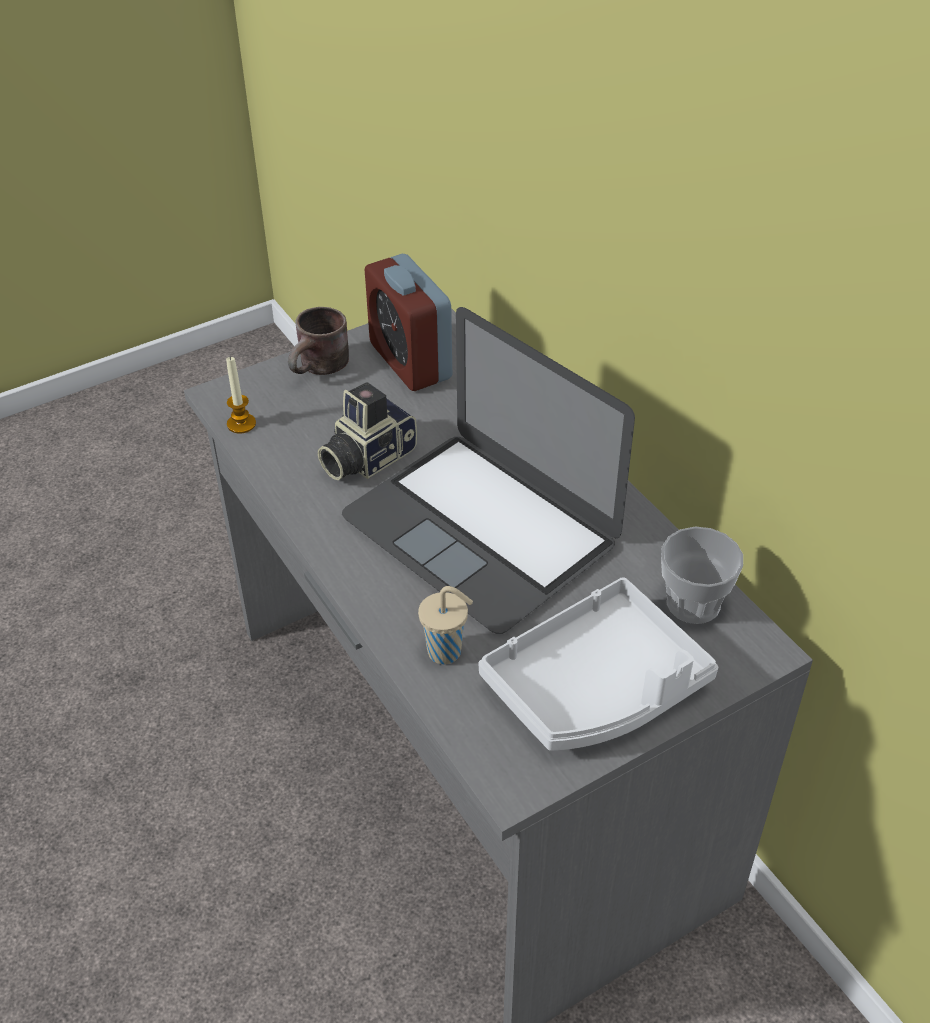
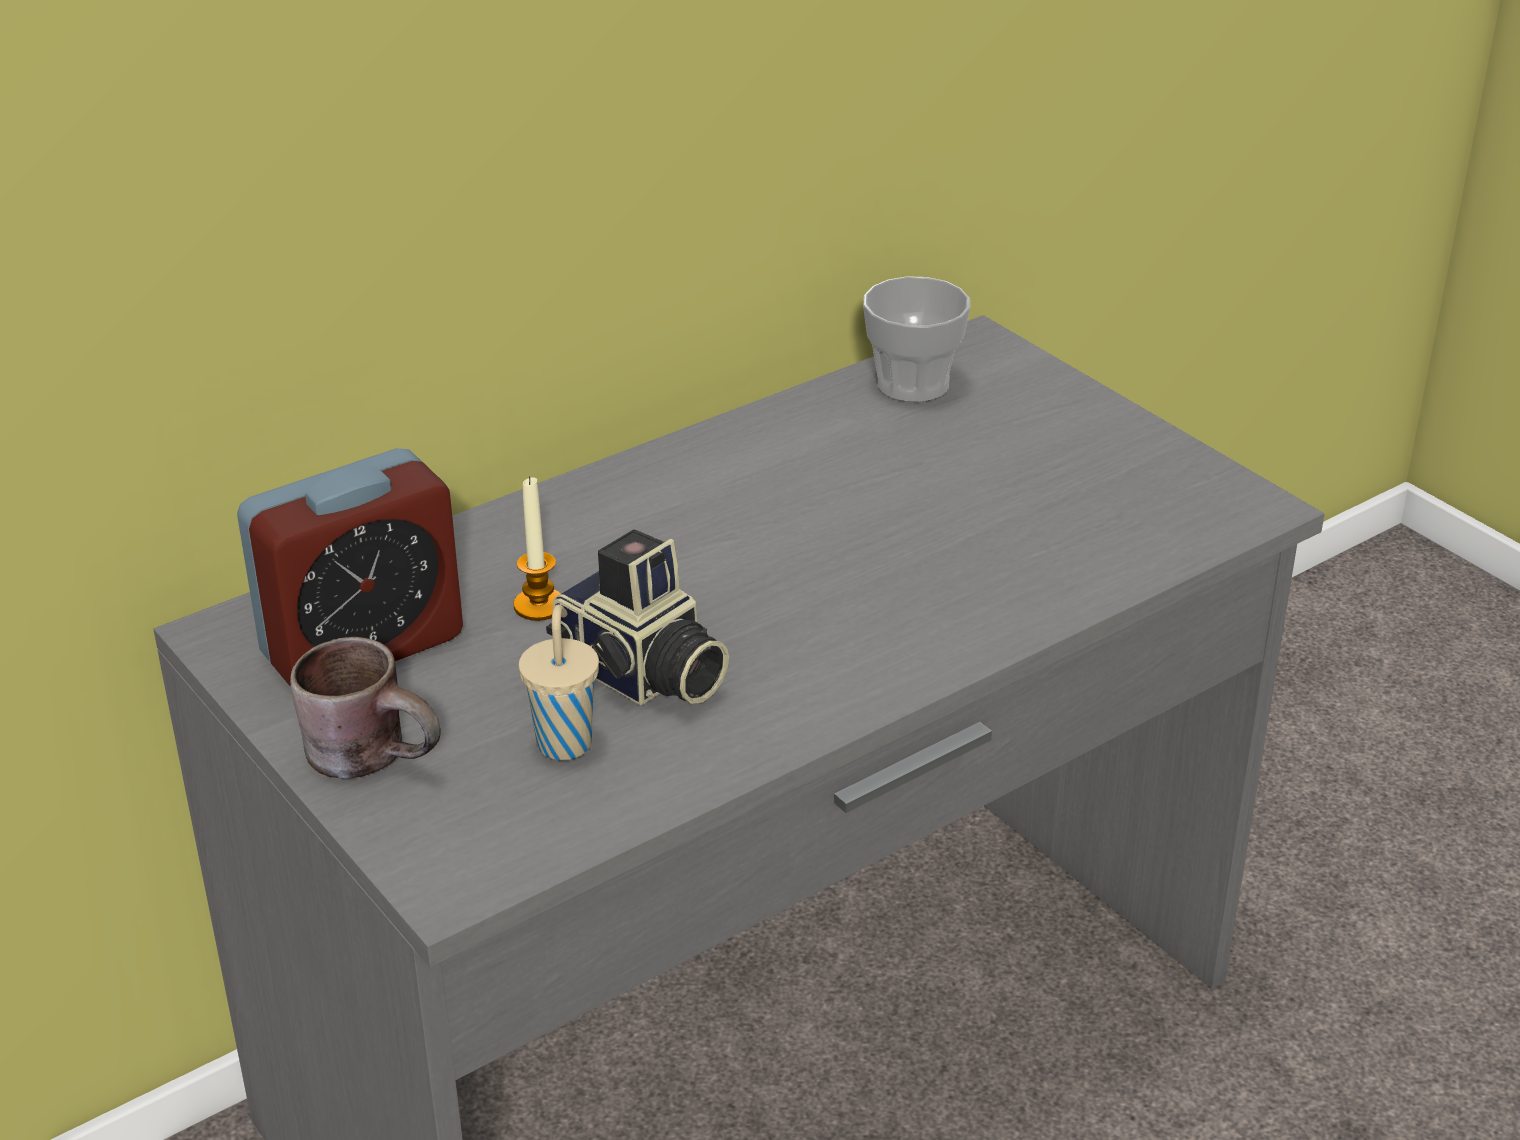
camera: 95 degrees left, 10 degrees down
candle [226,357,256,434] -> candle moved to [513,476,561,621]
laptop [342,307,635,634] -> none
beige cup [418,586,473,664] -> beige cup moved to [519,604,599,760]
white tray [478,577,718,751] -> none

